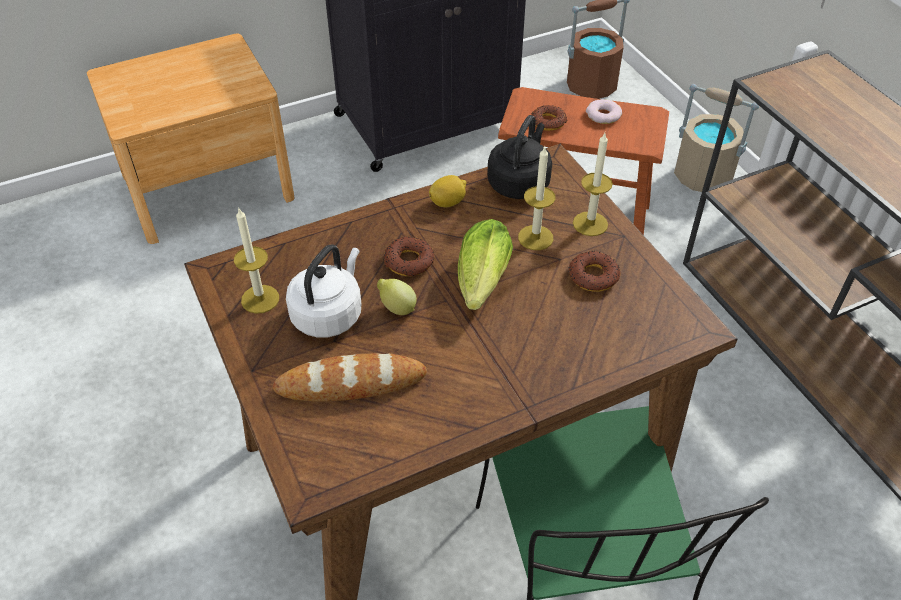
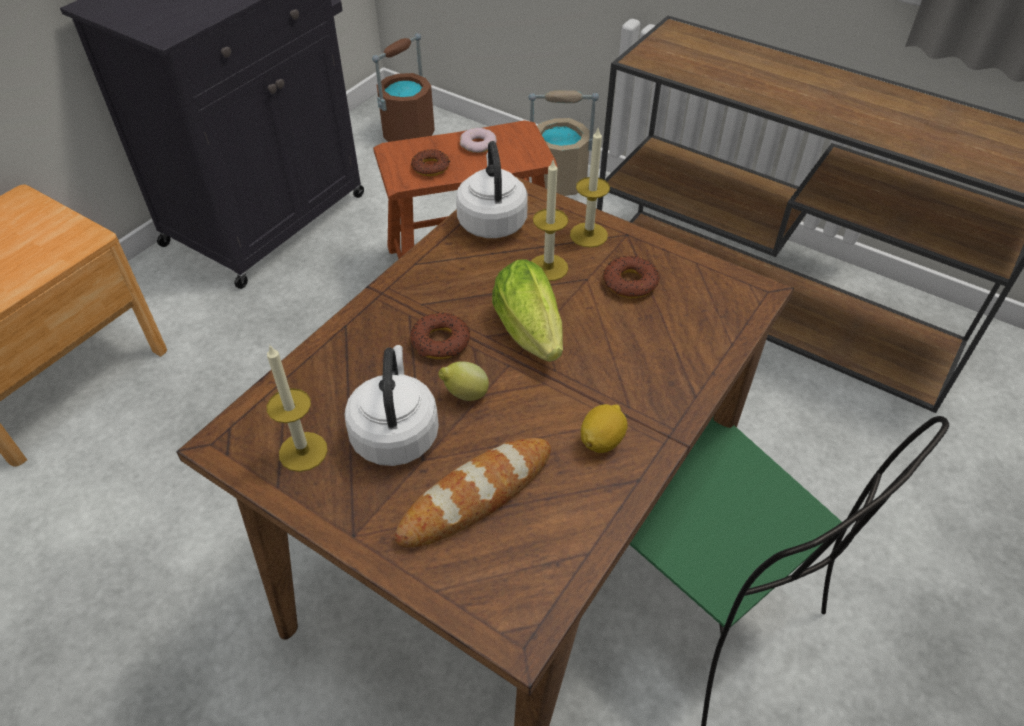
camera: 30 degrees left, 0 degrees up
lemon [429,175,466,207] -> lemon moved to [581,404,628,453]
black kettle [487,115,552,199] -> white kettle [456,141,528,238]

